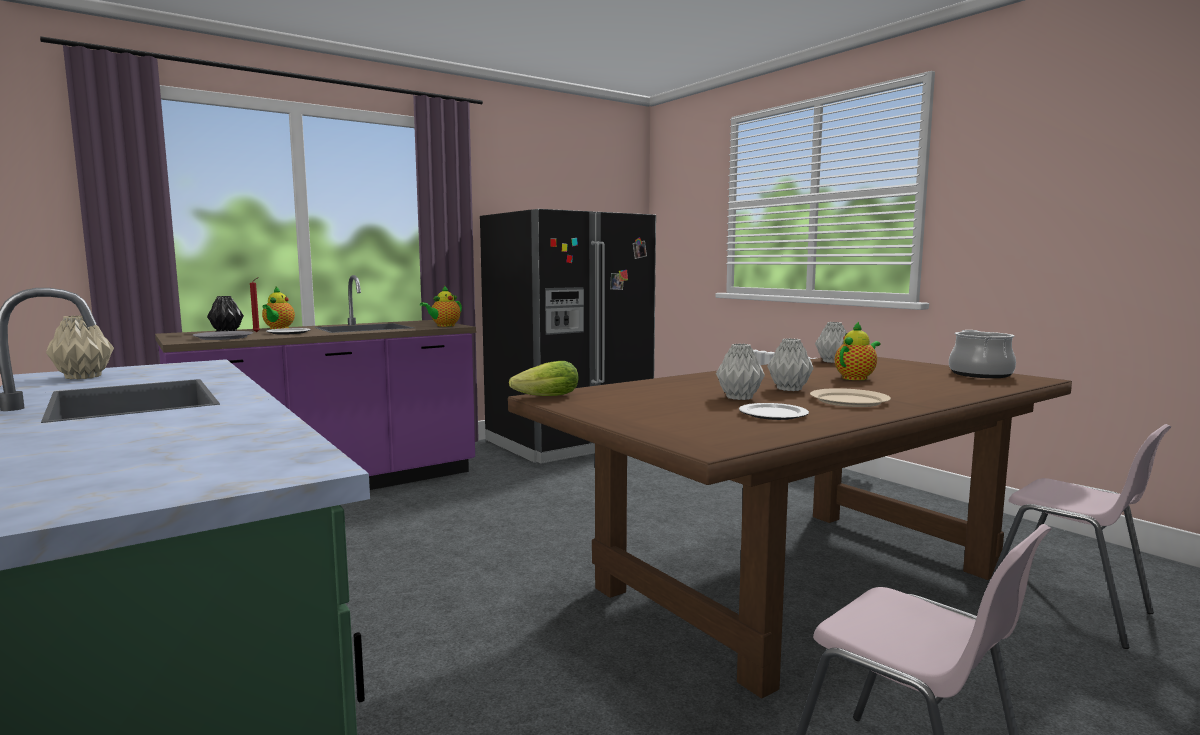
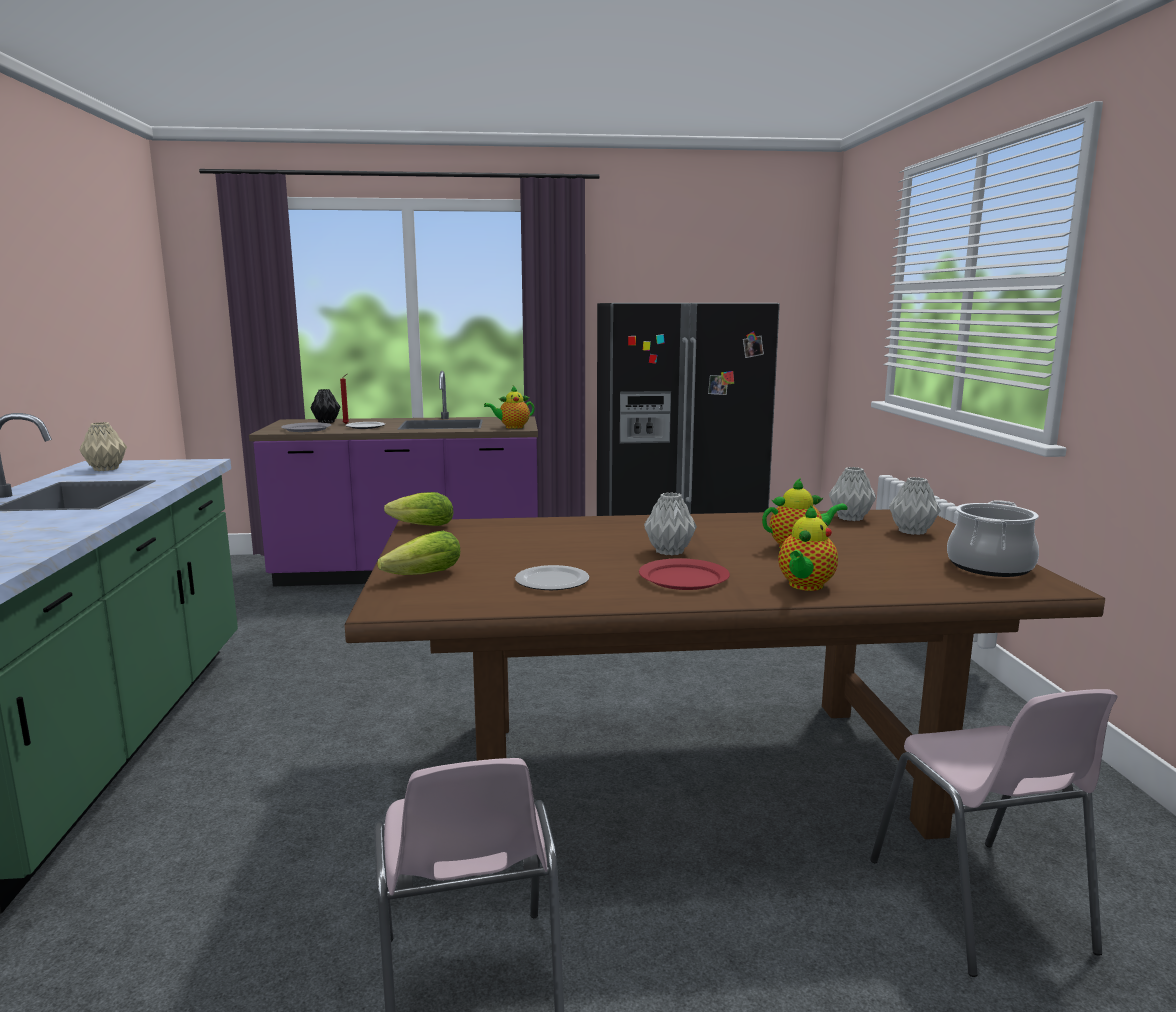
camera: 30 degrees right, 5 degrees up
teapot [262,286,295,329] -> teapot moved to [778,505,838,591]
grey vase [716,343,765,400] -> grey vase moved to [889,477,941,535]
beige plate [810,388,891,407] -> red plate [639,558,730,590]
none -> lettuce [377,531,460,575]

